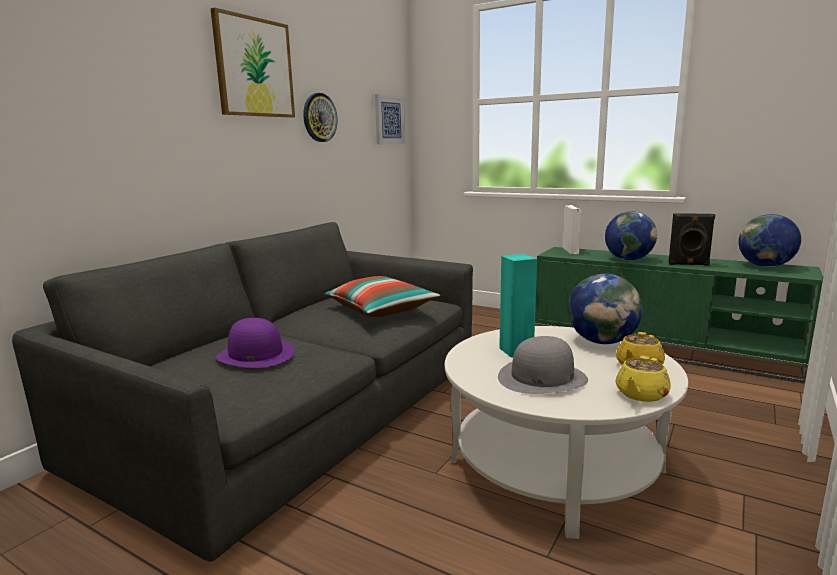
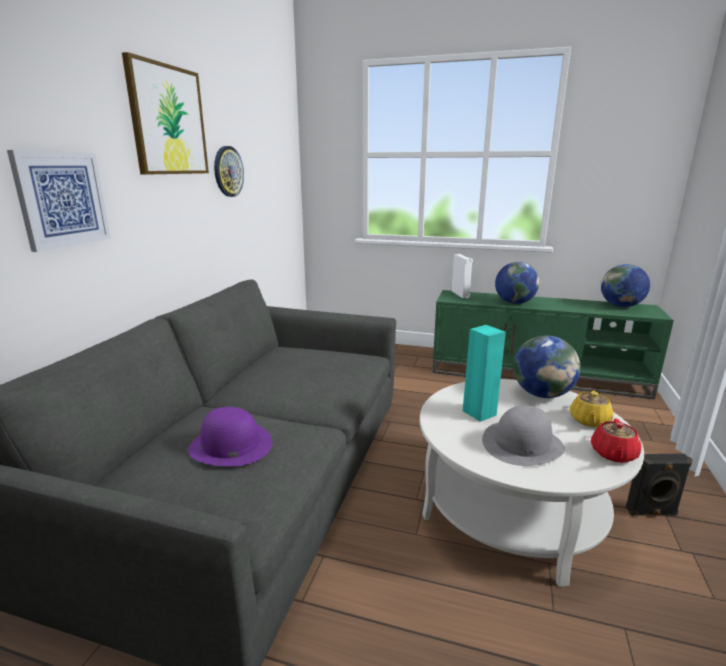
camera: 15 degrees left, 5 degrees up
pillow [324,276,440,317] -> none
picture [375,94,406,144] -> picture moved to [7,150,111,252]
yellow teapot [615,356,671,402] -> red teapot [591,419,642,463]
black speaker [669,213,715,266] -> black speaker moved to [626,453,693,516]

